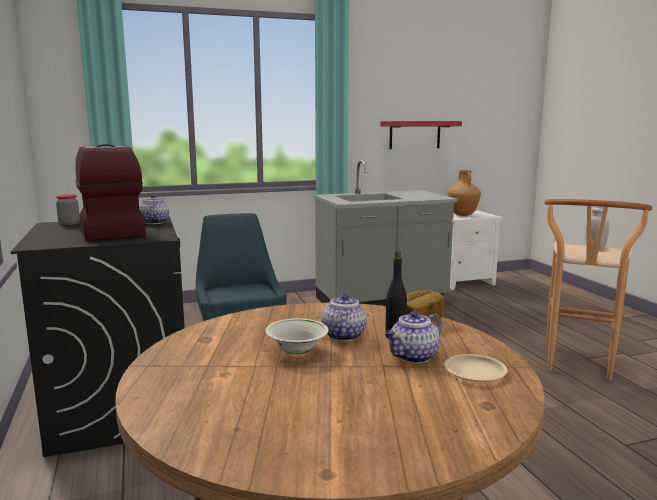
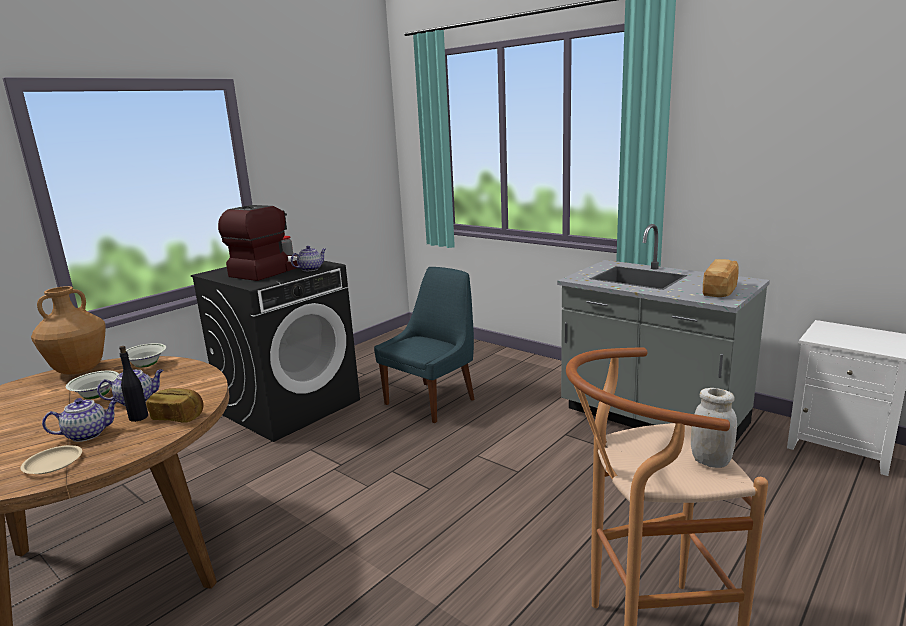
camera: 60 degrees right, 5 degrees up
red shelf [381,121,462,149] -> none
teapot [385,311,442,363] -> teapot turned 135 degrees clockwise [42,398,119,442]
brown vase [447,170,481,216] -> brown vase moved to [31,286,106,375]
none -> white bowl [126,343,166,367]
none -> bread [703,259,739,297]

